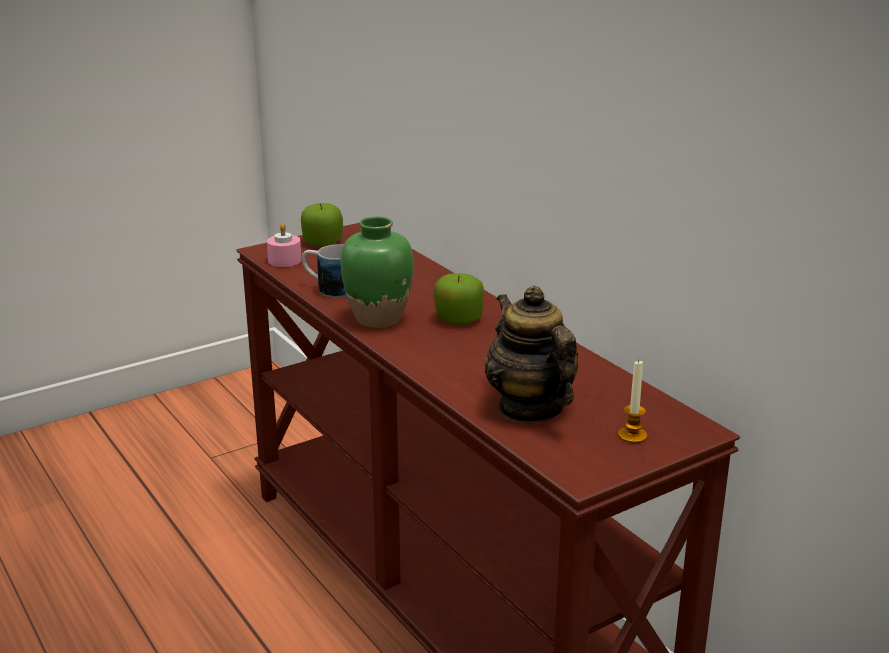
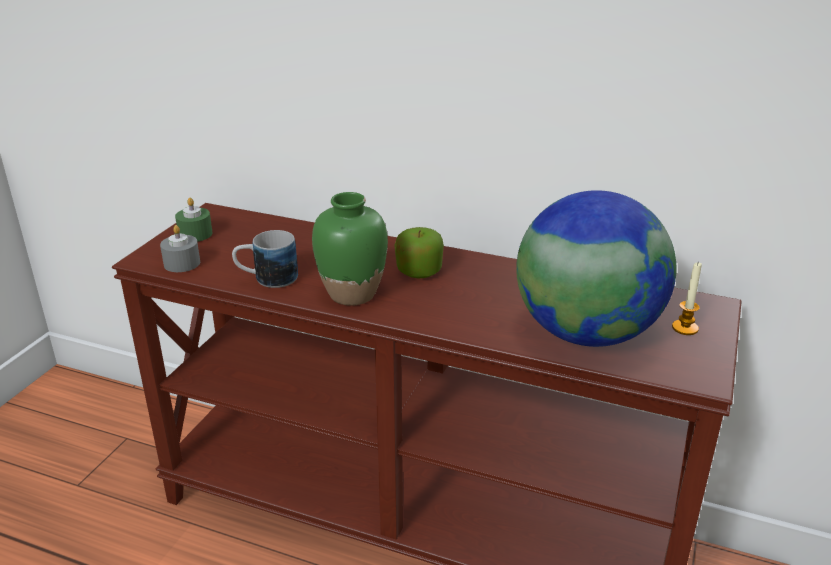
camera: 35 degrees left, 5 degrees up
pink candle [267,223,302,267] -> grey candle [160,225,200,272]
apple [301,203,343,247] -> green candle [175,198,213,242]
teapot [485,285,578,423] -> globe [516,190,676,347]

